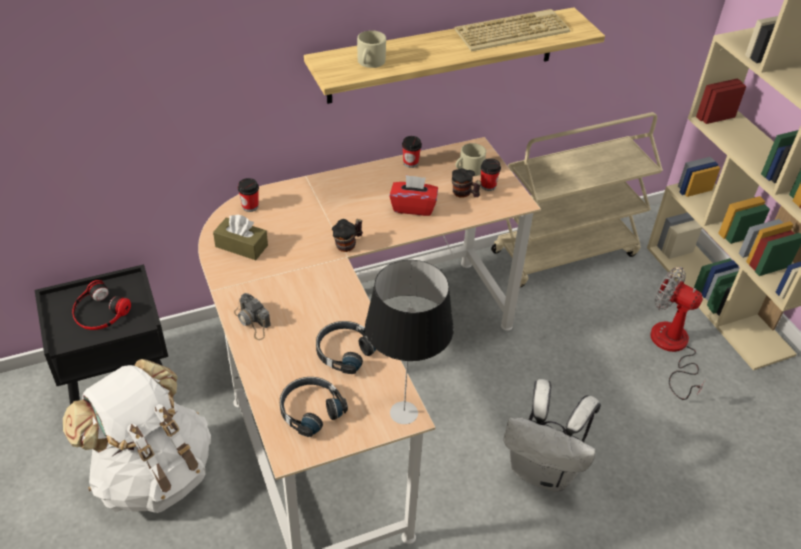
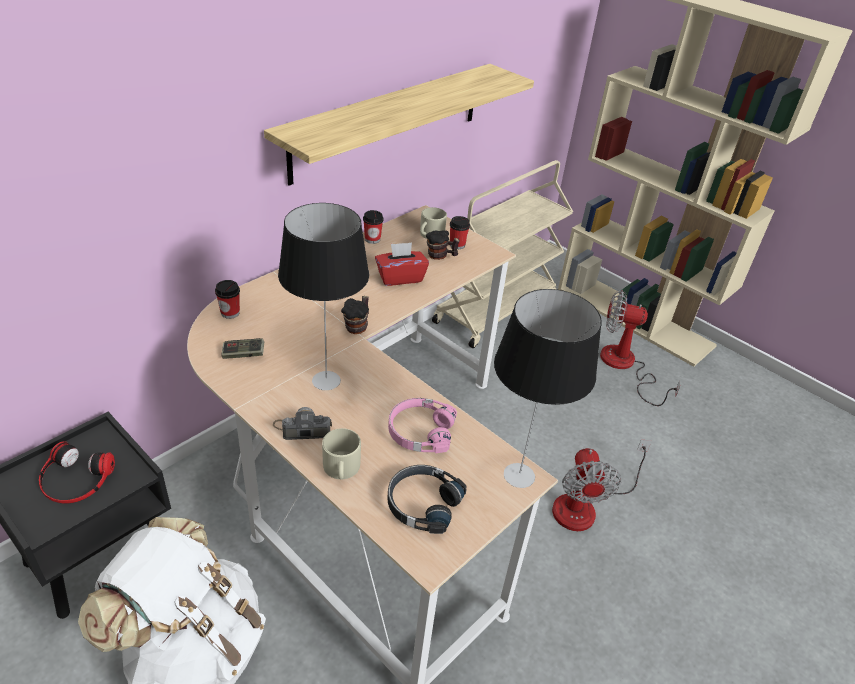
camera: 25 degrees left, 5 degrees down
brown tissue box [213,215,268,260] -> game controller [221,338,264,359]
camera [234,293,271,340] -> camera turned 150 degrees clockwise [273,407,332,440]
black headphones [316,321,377,374] -> pink headphones [388,398,457,453]
beige mug [357,30,386,68] -> beige mug moved to [322,428,361,480]
keyboard [454,9,570,51] -> none
white backpack [503,379,601,492] -> fan [552,440,652,531]
none -> table lamp [278,203,369,390]

